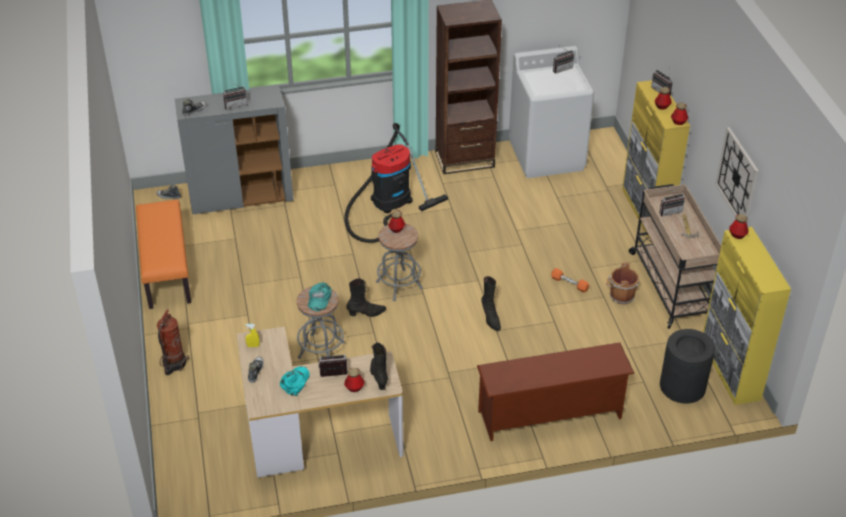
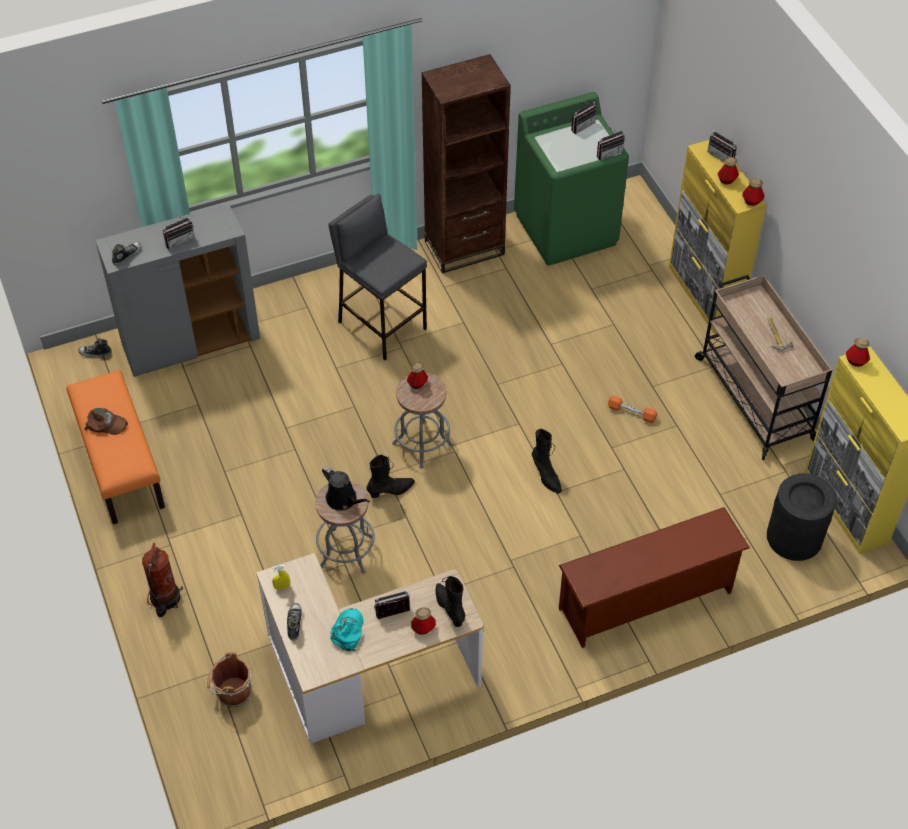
camera: 10 degrees left, 10 degrees up
turquoise cap [308,282,332,312] -> black watering can [322,466,370,511]
vacuum cleaner [344,123,448,243] -> grey stool [328,194,427,360]
white washing machine [509,46,594,178] -> green washing machine [514,92,629,266]
brown bucket [606,262,639,304] -> brown bucket moved to [207,652,251,707]
radio [660,186,685,216] -> radio moved to [597,124,625,160]
wall clock [715,127,759,223] -> none
none -> brown cap [84,408,128,435]

